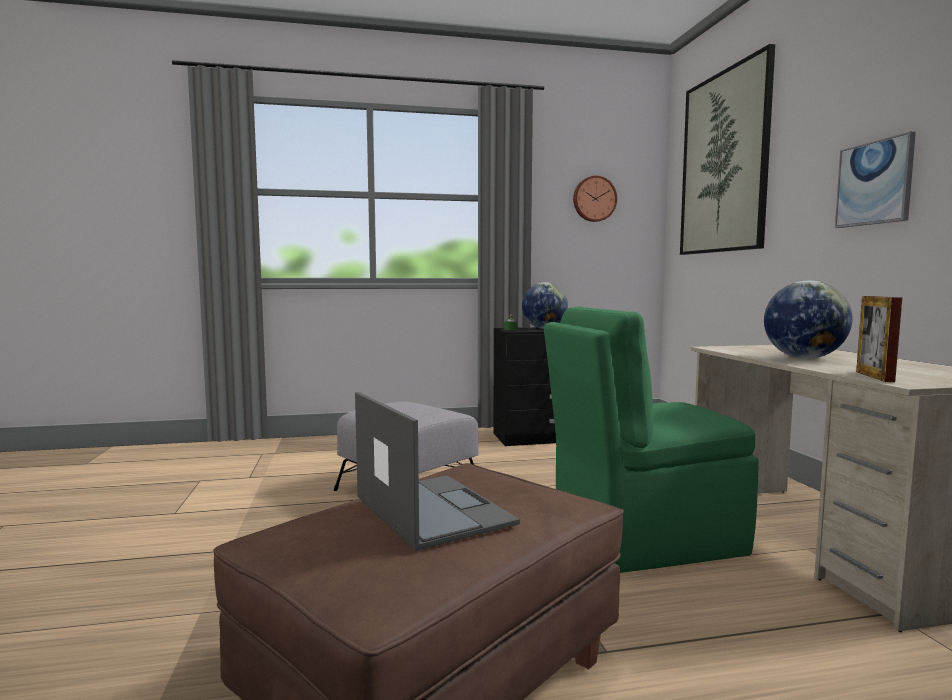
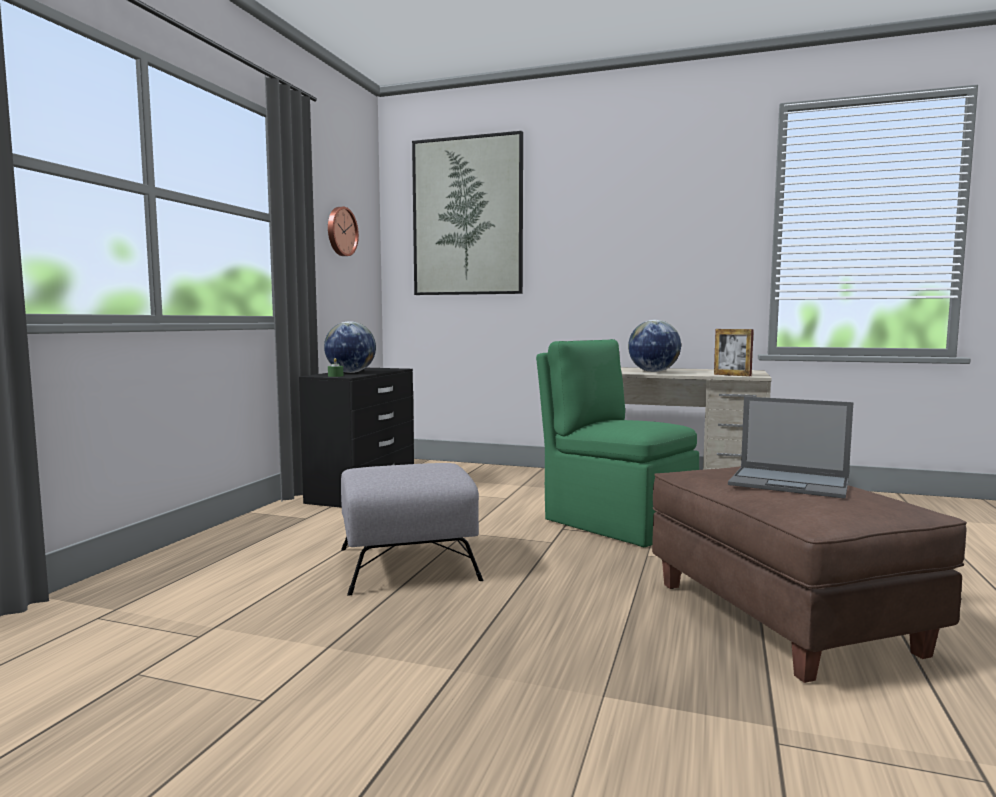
camera: 60 degrees left, 0 degrees up
laptop [355,392,520,551] -> laptop turned 150 degrees counterclockwise [728,396,853,499]
green chair [544,306,759,573] -> green chair turned 120 degrees clockwise [536,339,699,547]
picture [835,131,916,228] -> none

